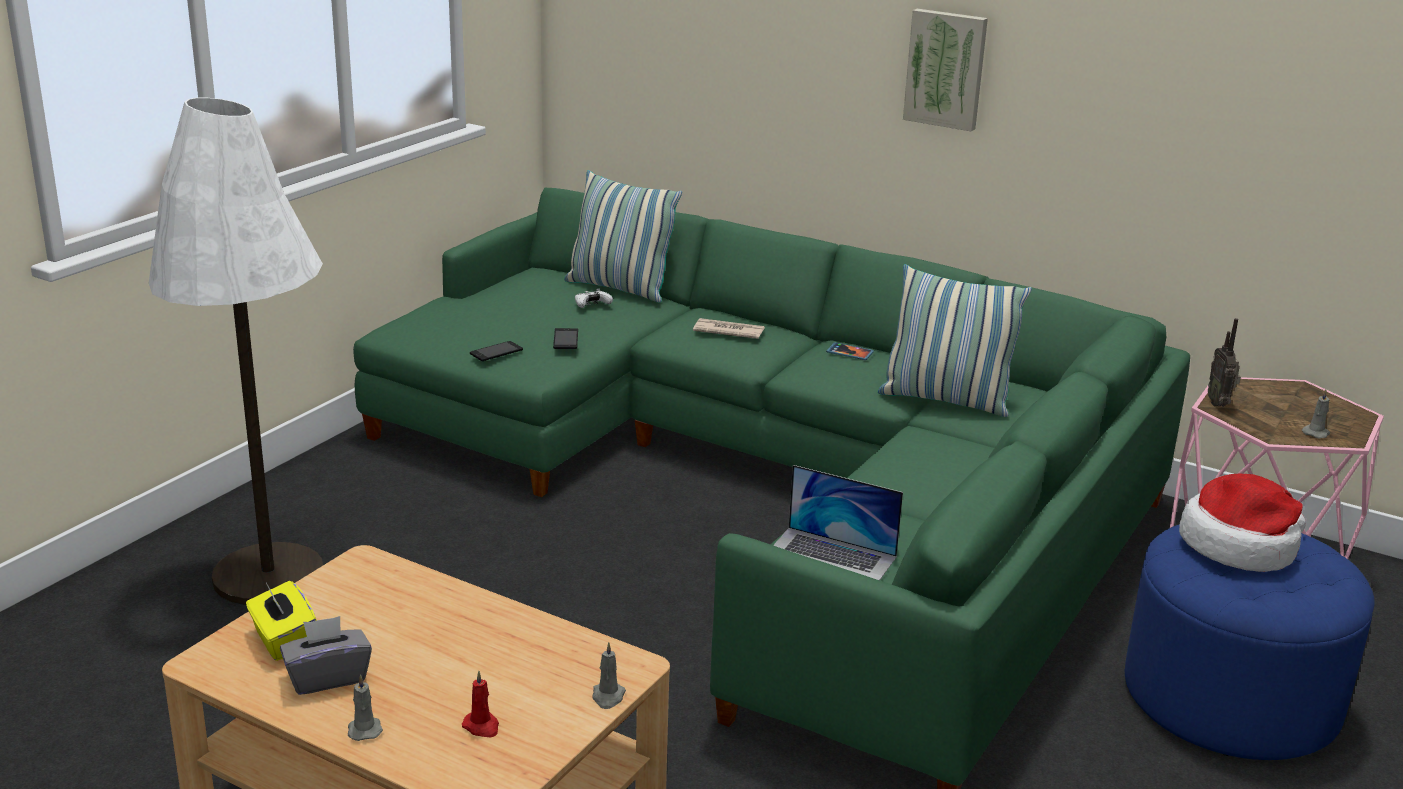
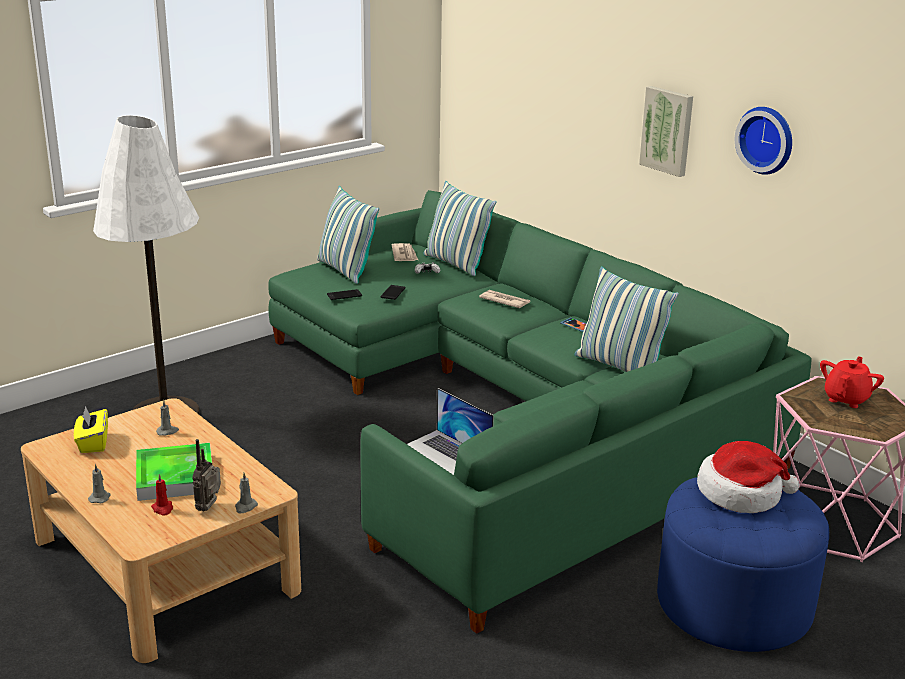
camera: 20 degrees right, 0 degrees up
grey tissue box [280,616,372,695] -> none
radio [1208,318,1241,407] -> radio moved to [192,439,221,511]
grey candle [1302,390,1330,438] -> grey candle moved to [156,400,179,436]
none -> tray [136,443,212,501]
none -> pillow [317,186,379,284]
none -> newspaper [392,243,418,261]
none -> wall clock [735,107,792,175]
none -> red teapot [820,356,884,408]

